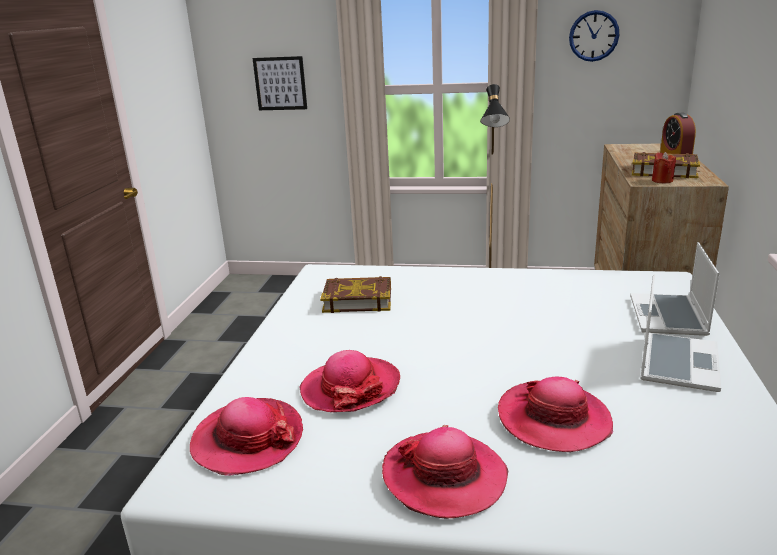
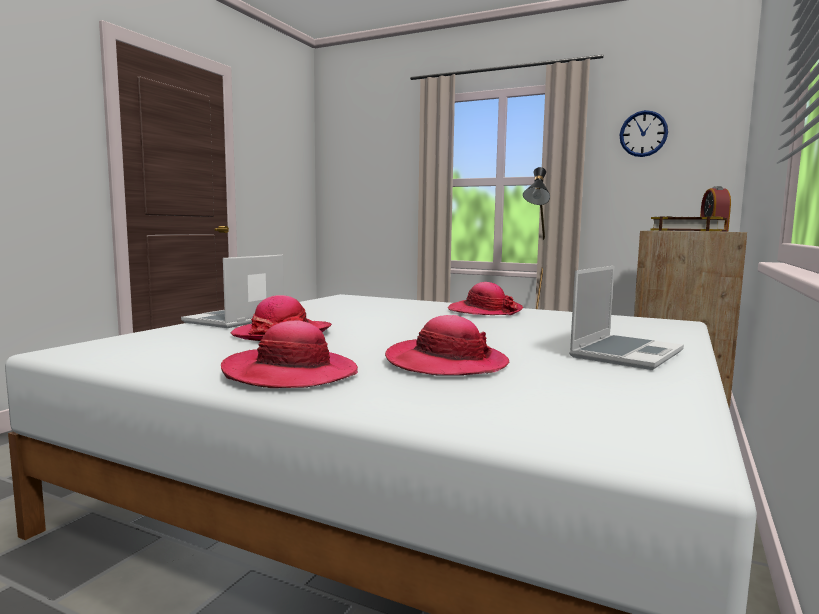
camera: 15 degrees right, 15 degrees down
hat [190,397,303,476] -> hat moved to [448,282,523,315]
picture [252,56,307,110] -> none
book [320,276,391,313] -> none
laptop [630,242,719,336] -> laptop moved to [181,255,284,328]
red candle [652,152,676,183] -> none

